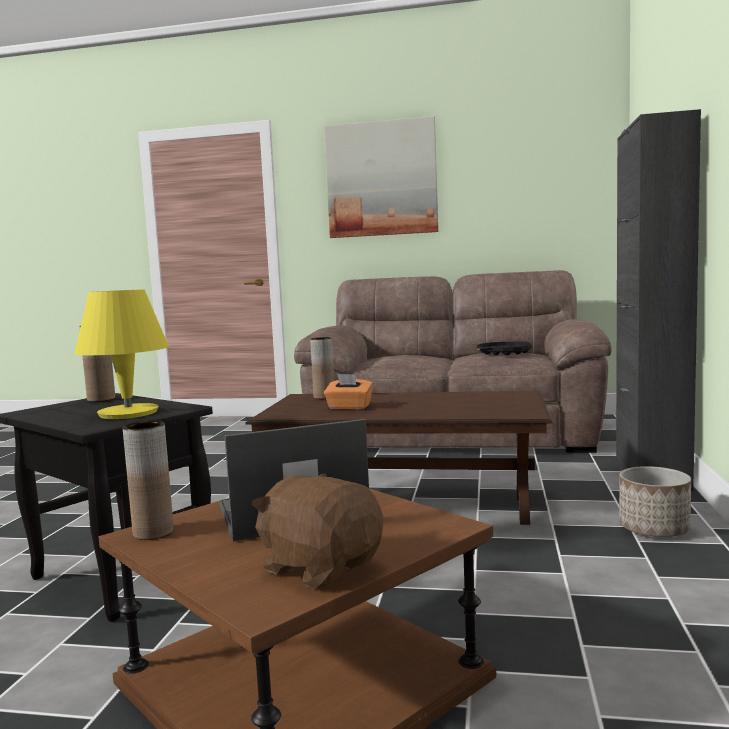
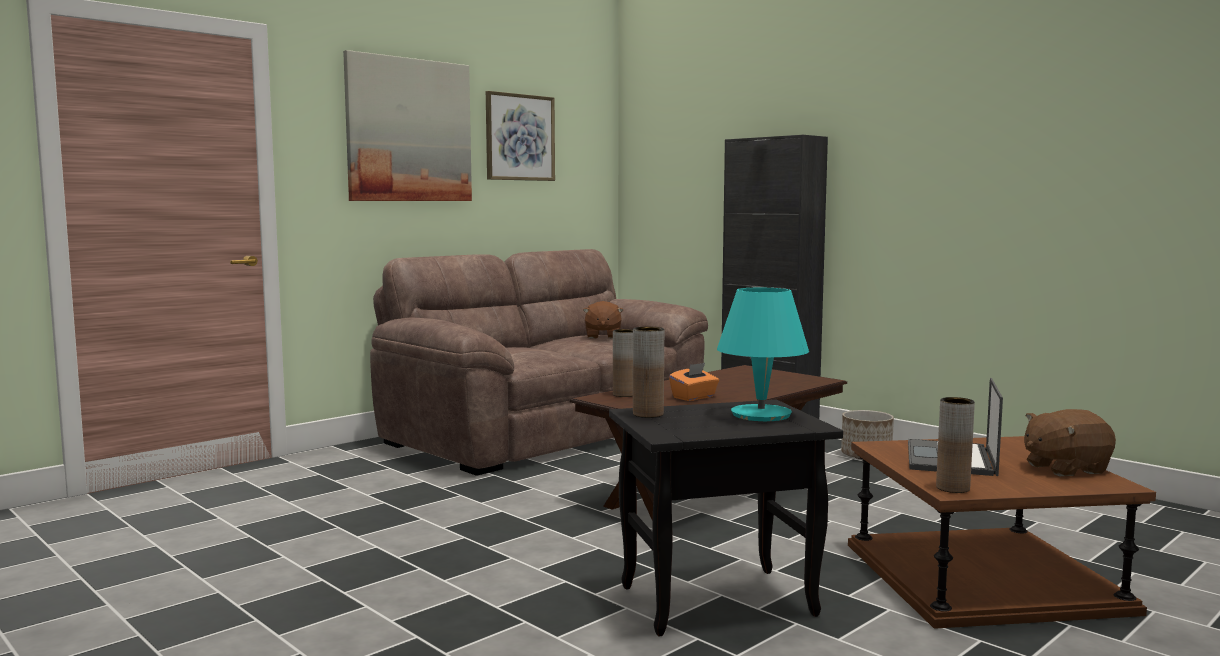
camera: 55 degrees left, 0 degrees up
yellow table lamp [74,289,169,419] -> turquoise table lamp [717,288,809,421]
black tray [477,341,532,355] -> brown plush toy [583,301,623,339]
none -> picture [486,91,555,181]

